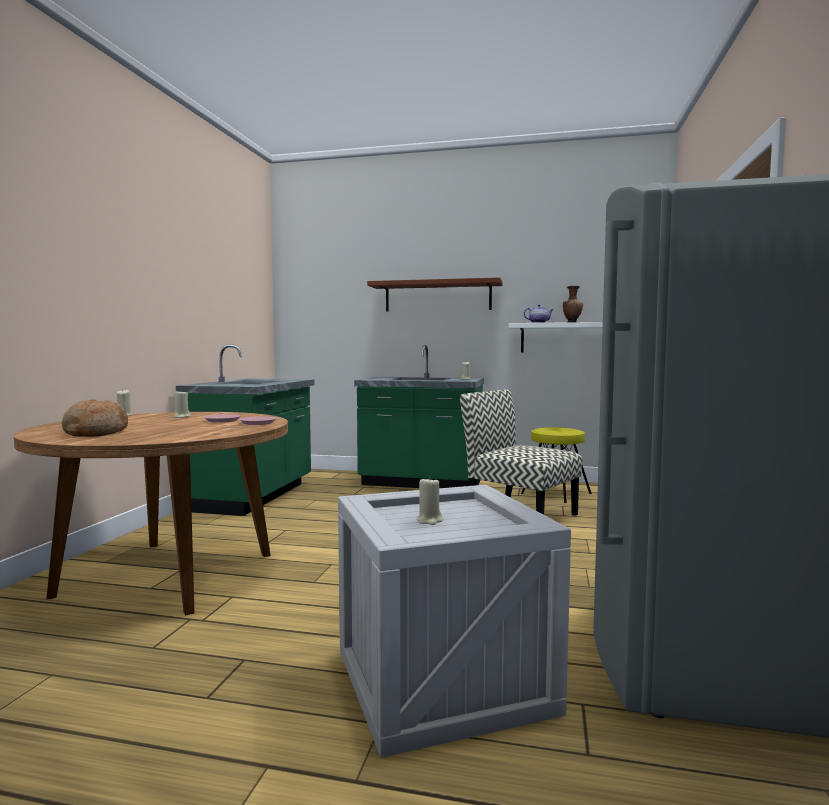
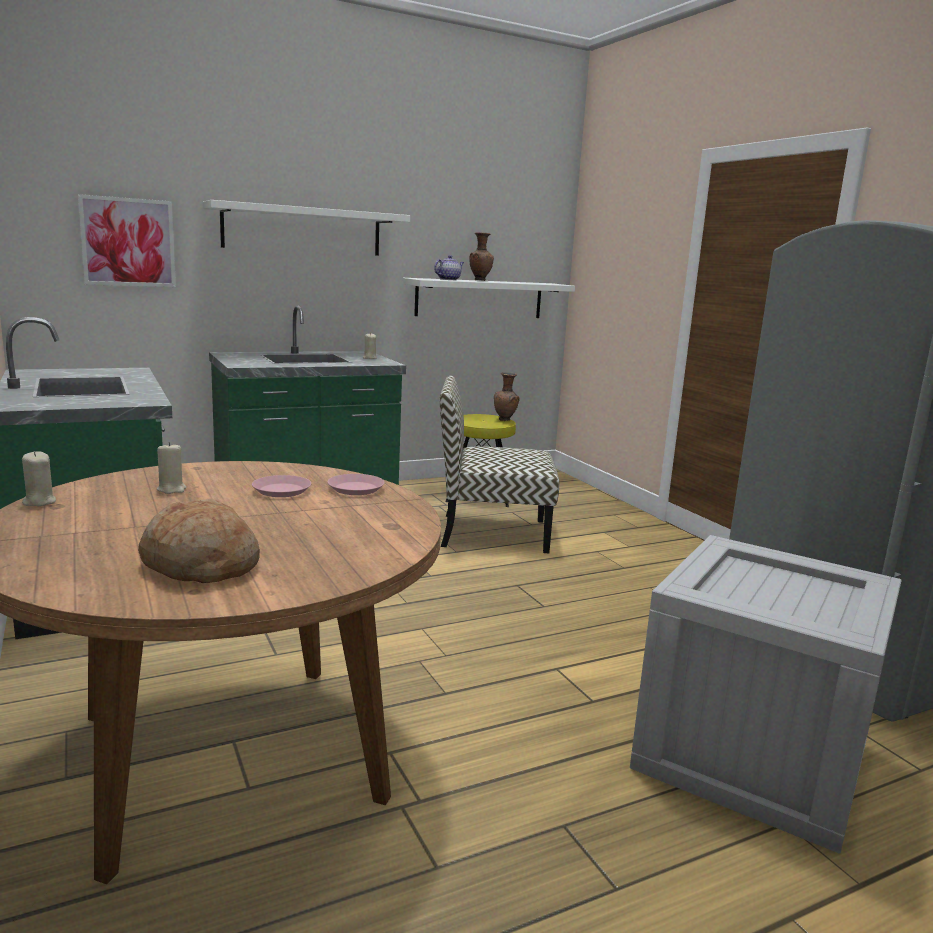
camera: 40 degrees left, 10 degrees up
brown shelf [367,277,502,311] -> white shelf [203,200,410,256]
beige candle [417,476,443,525] -> none
none -> picture [78,194,176,287]
none -> brown vase [494,372,520,421]

